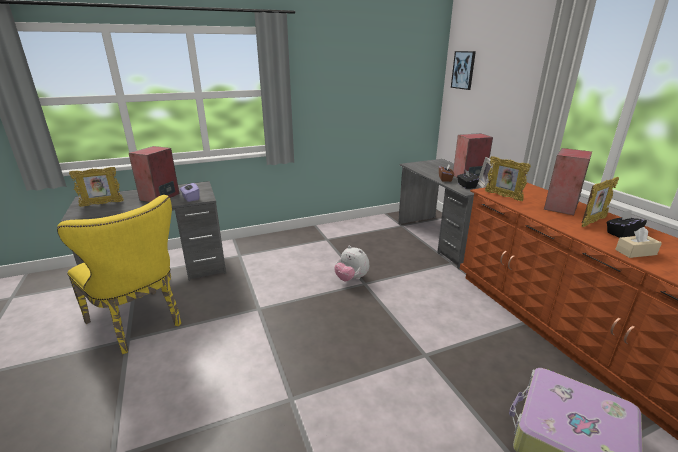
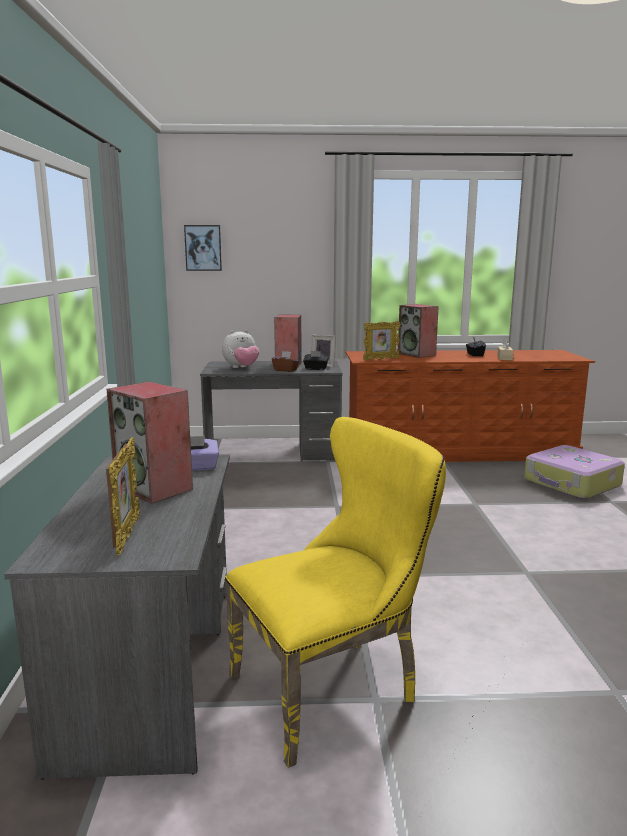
camera: 70 degrees left, 10 degrees down
plush toy [334,246,369,281] -> plush toy moved to [222,330,259,368]
picture frame [582,177,619,227] -> none

